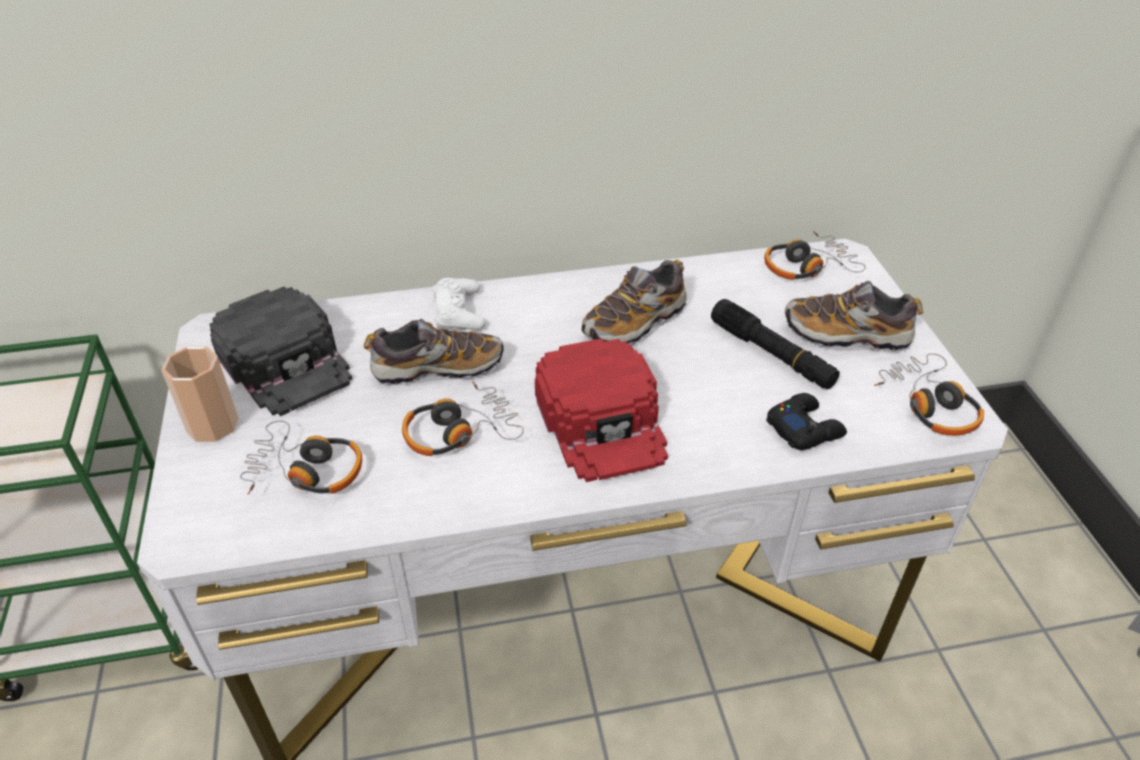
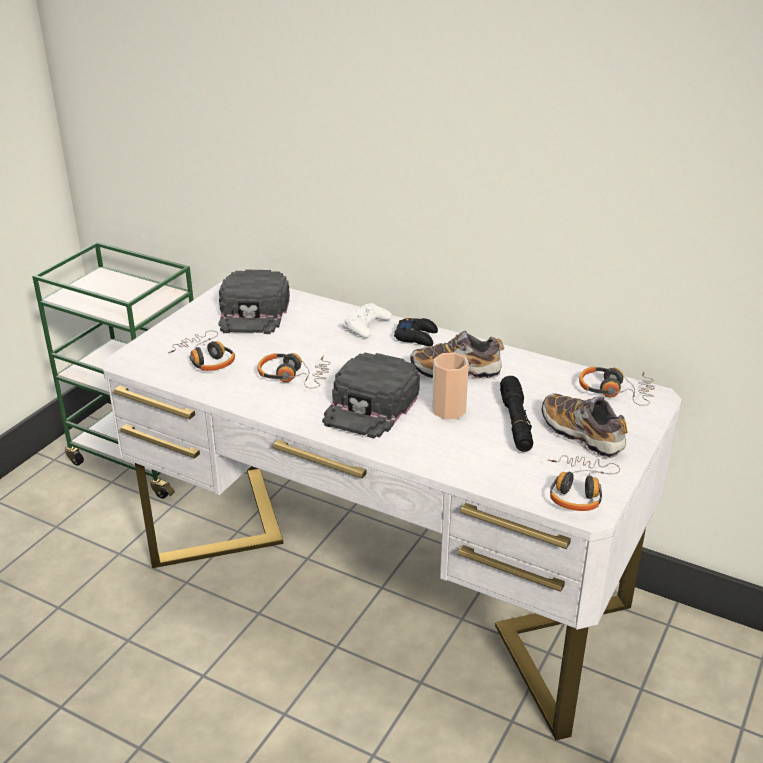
camera: 40 degrees right, 10 degrees down
cup [161,347,239,442] -> cup moved to [432,353,469,419]
shoe [364,319,504,386] -> none
red cap [535,338,668,482] -> black cap [322,353,420,439]
black game controller [766,393,847,450] -> black game controller moved to [394,318,438,346]

